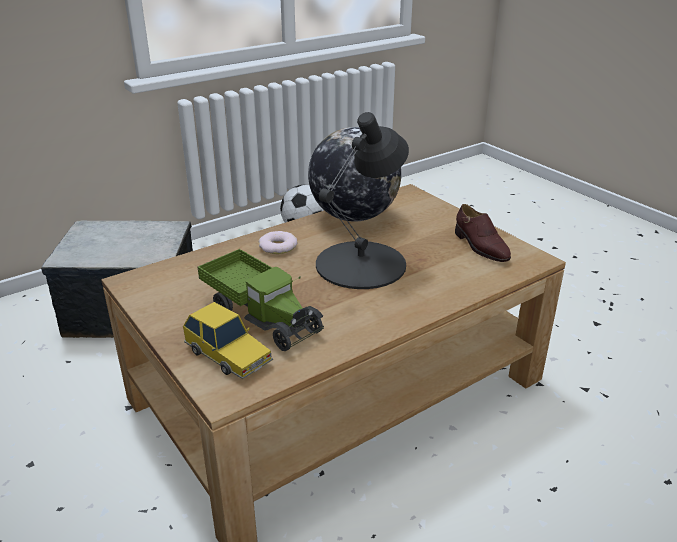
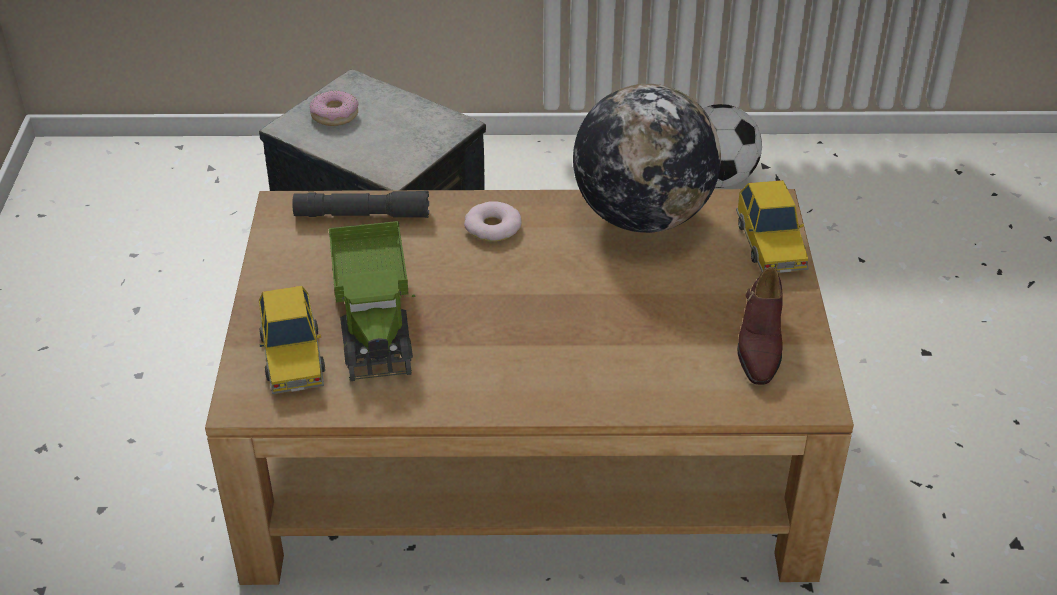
camera: 35 degrees right, 10 degrees up
black table lamp [316,112,409,289] -> none
none -> grey flashlight [292,191,429,218]
none -> donut [310,91,359,126]
none -> toy car [736,180,809,273]

